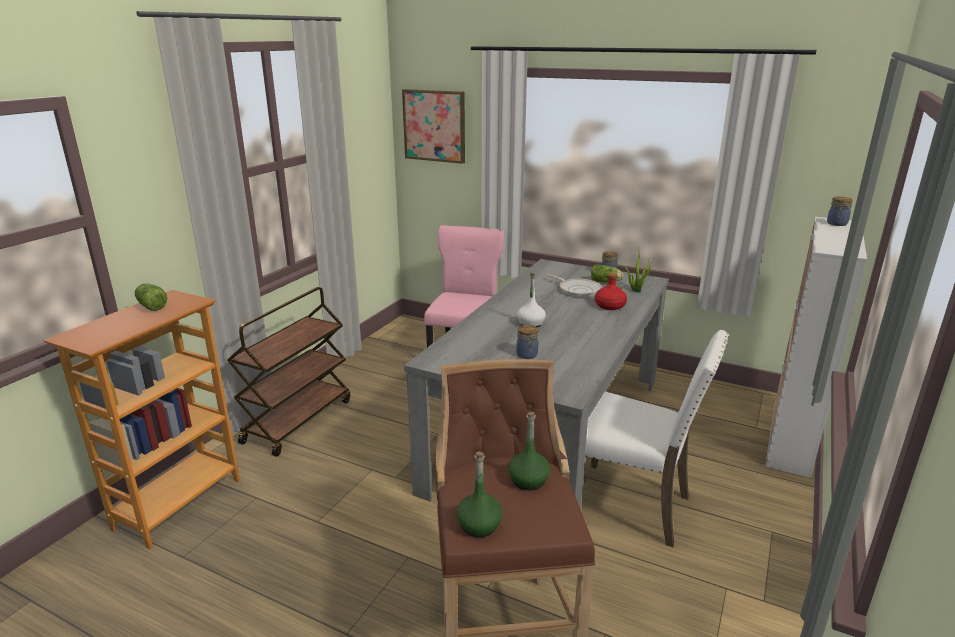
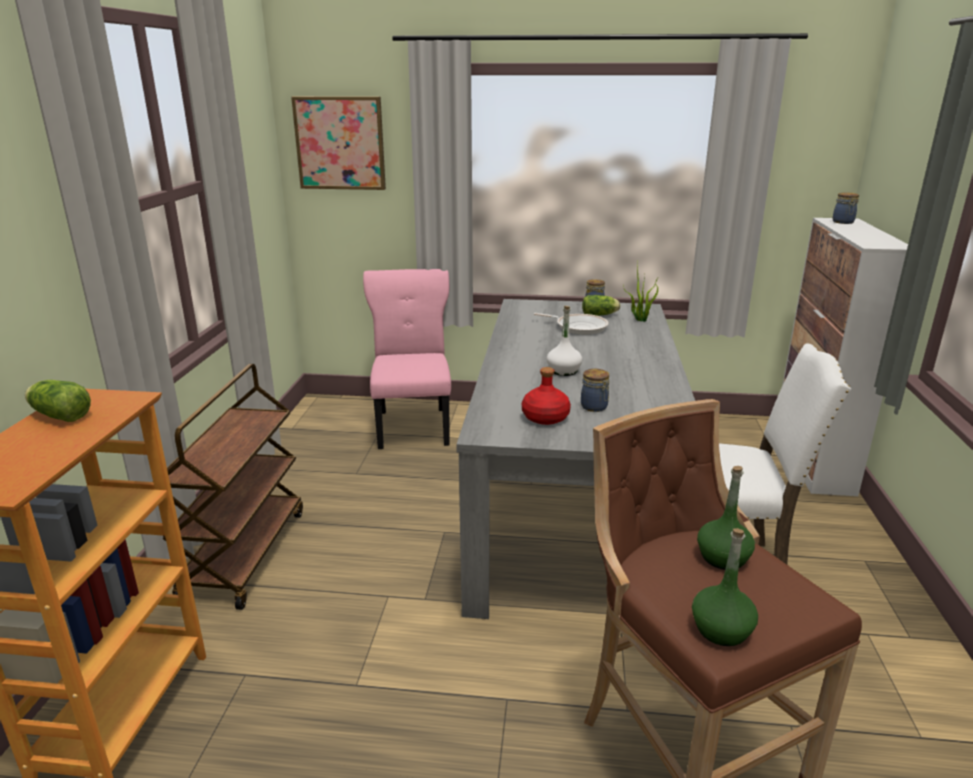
camera: 20 degrees left, 0 degrees up
red bottle [595,273,627,310] -> red bottle moved to [522,367,571,425]

